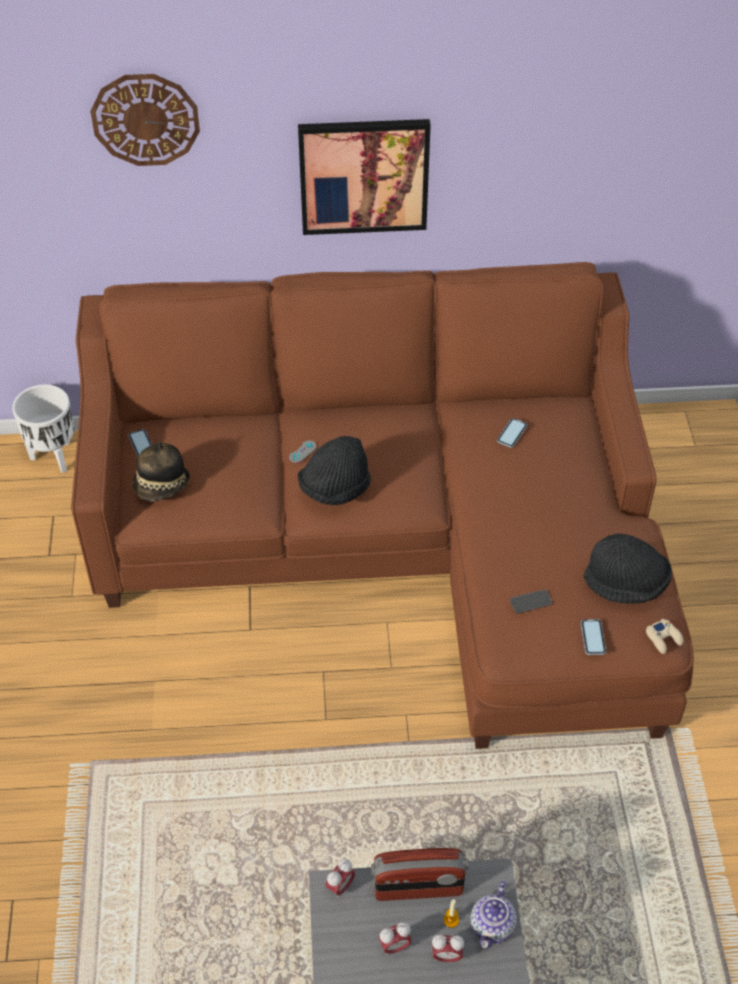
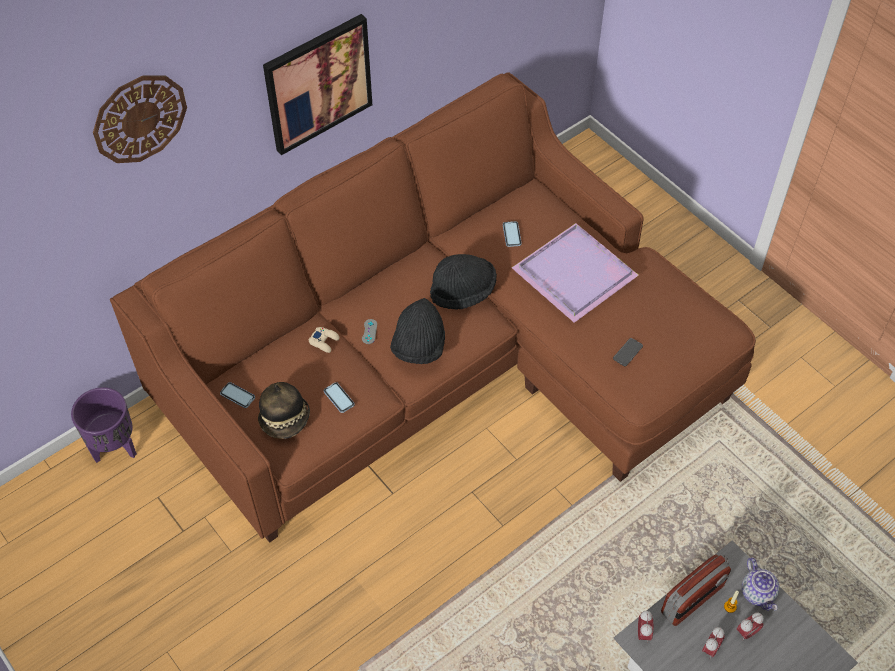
camera: 35 degrees left, 5 degrees up
white planter [12,384,74,473] -> purple planter [71,387,137,463]
phone [581,619,606,655] -> phone moved to [324,382,355,413]
black hat [584,534,672,604] -> black hat moved to [430,254,497,310]
beige game controller [646,619,684,654] -> beige game controller moved to [309,327,339,353]
none -> purple tray [512,223,639,323]

